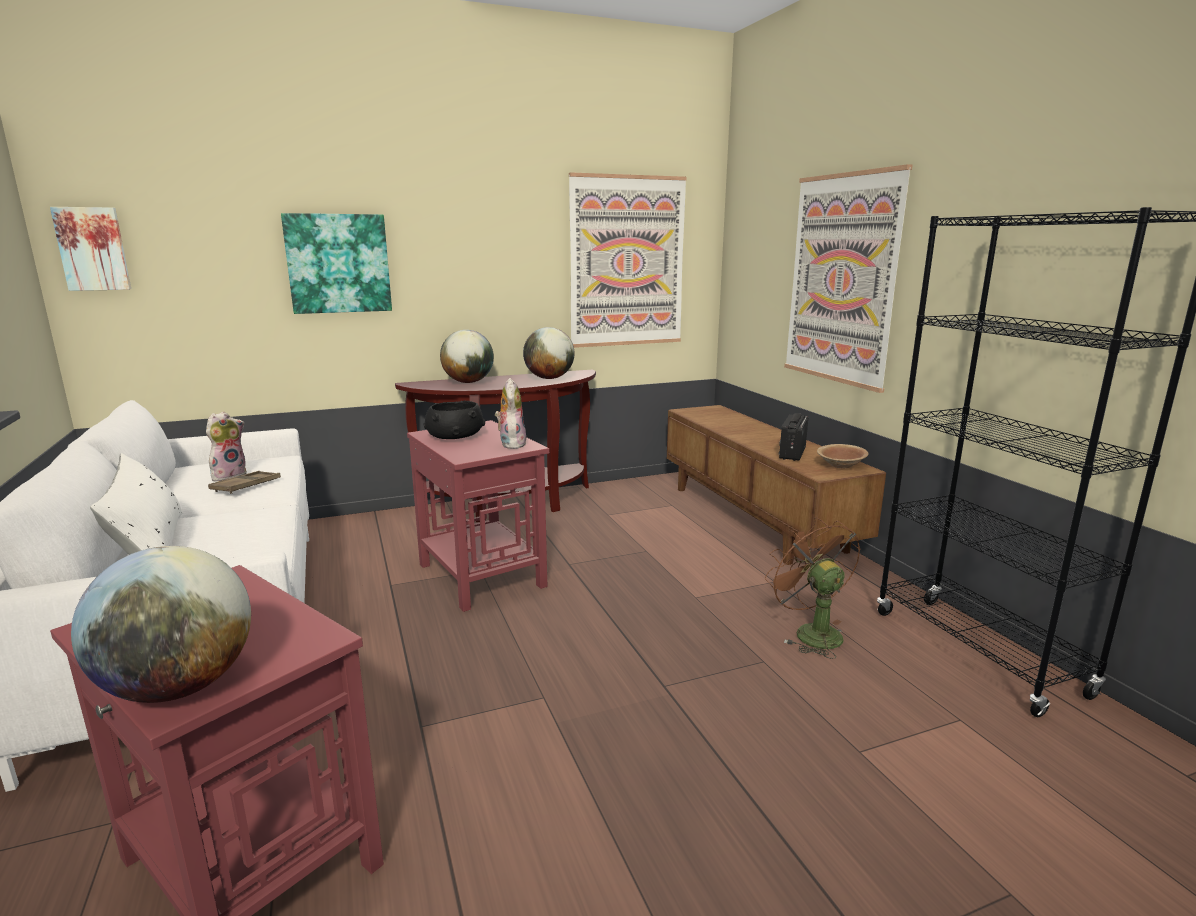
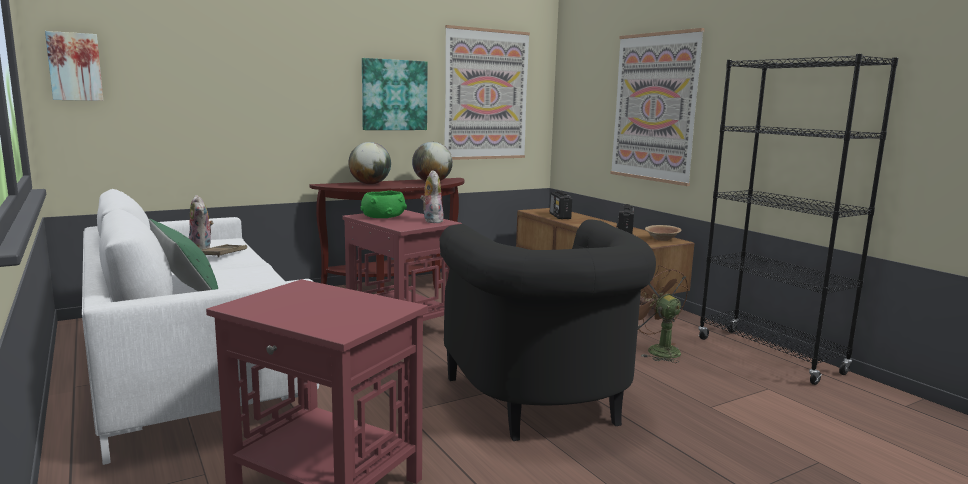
camera: 10 degrees left, 5 degrees down
globe [71,546,251,703] -> none
white pillow [90,453,182,555] -> green pillow [149,219,218,291]
plush toy [206,412,247,481] -> plush toy turned 120 degrees clockwise [189,195,213,250]
picture [281,213,392,314] -> picture moved to [362,58,428,130]
black bowl [423,401,485,439] -> green bowl [361,191,407,218]
none -> black armchair [440,219,656,441]
none -> radio [550,190,572,219]

